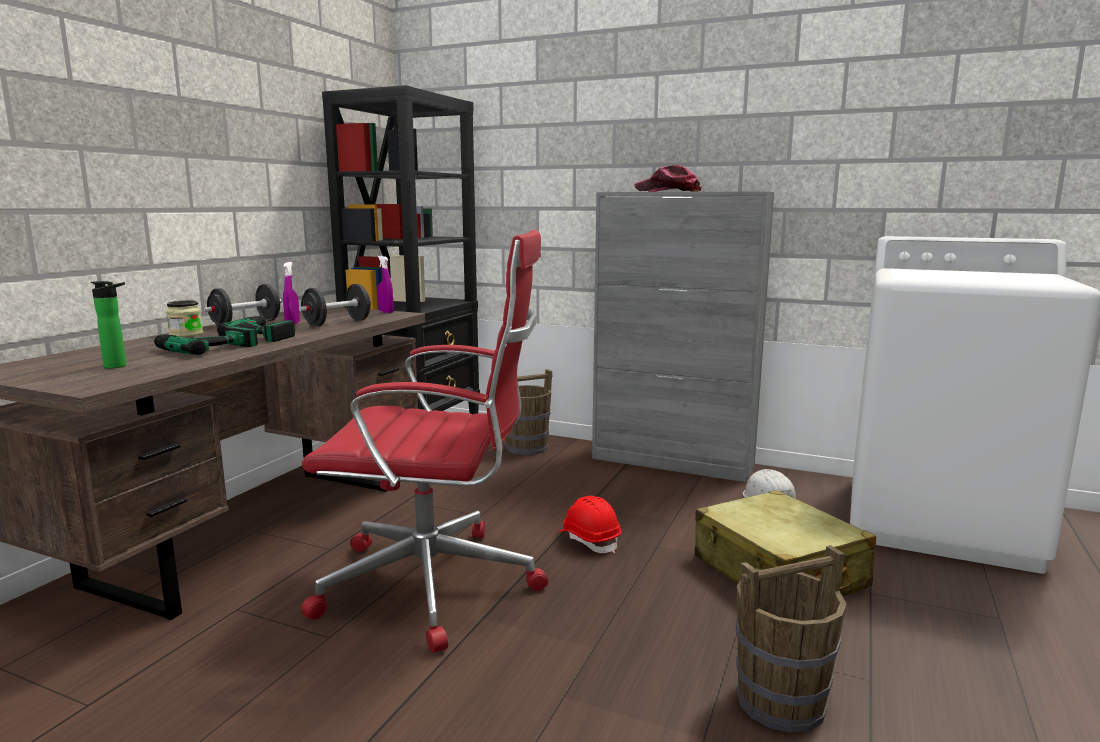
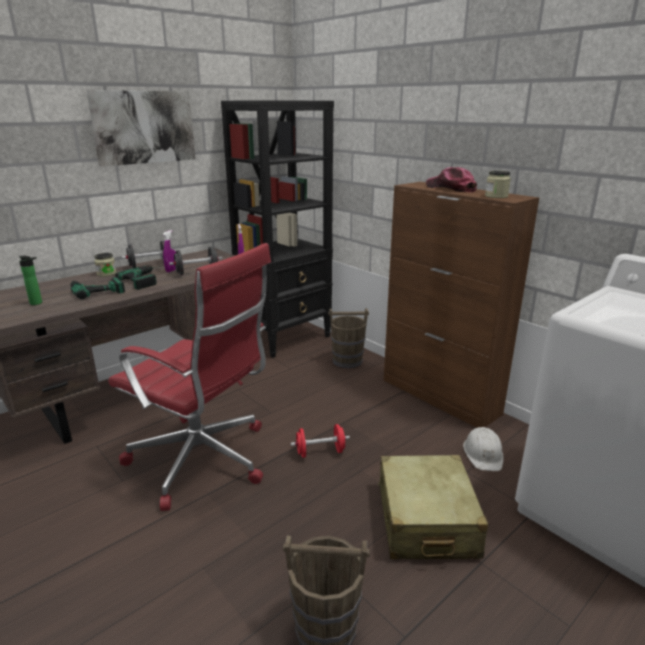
camera: 25 degrees right, 10 degrees up
red hard hat [558,496,621,553] -> red dumbbell [291,424,350,458]
grey cabinet [592,191,774,482] -> brown cabinet [384,182,539,428]
none -> picture [86,90,196,166]
none -> jar [485,171,511,198]

